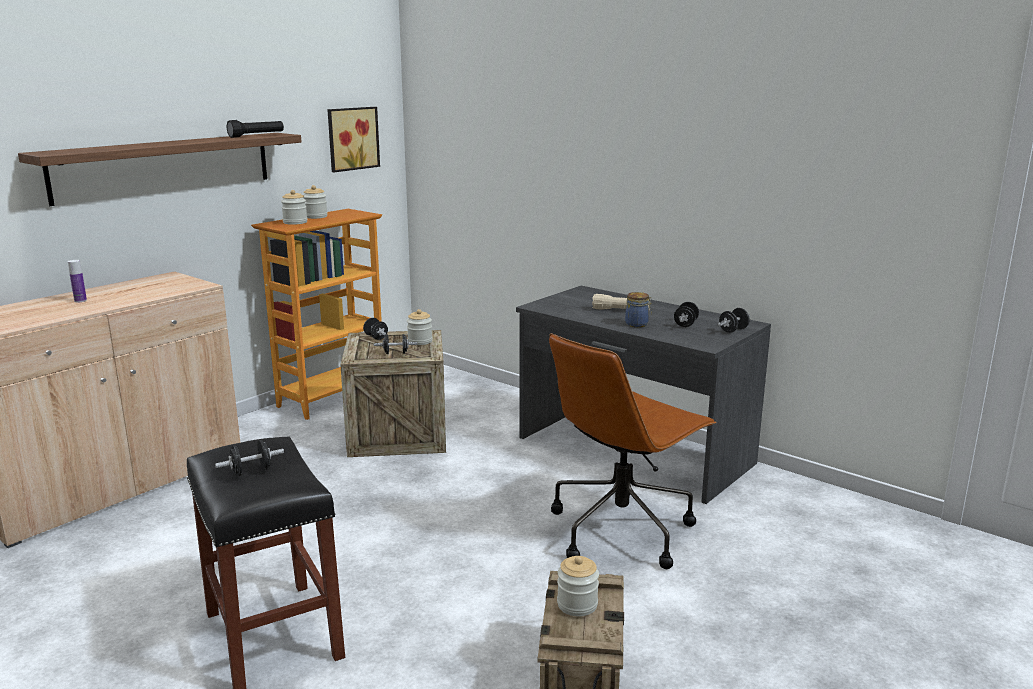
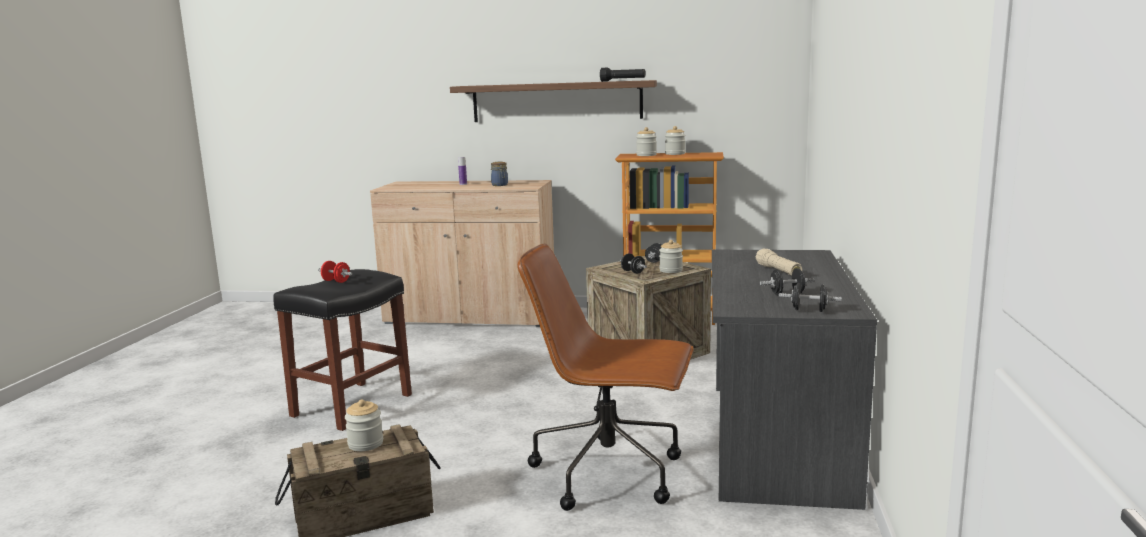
camera: 60 degrees right, 5 degrees down
black dumbbell [215,440,284,476] -> red dumbbell [318,261,352,283]
picture [327,107,380,172] -> none
jar [625,292,652,327] -> jar moved to [491,162,508,186]

